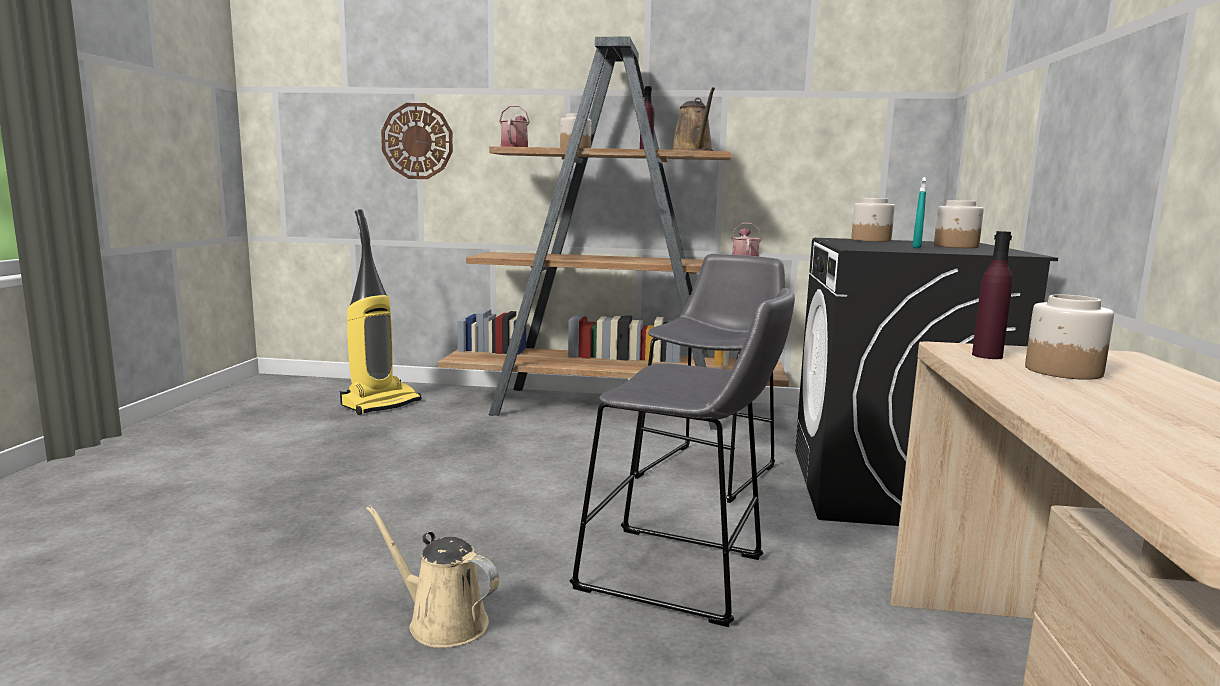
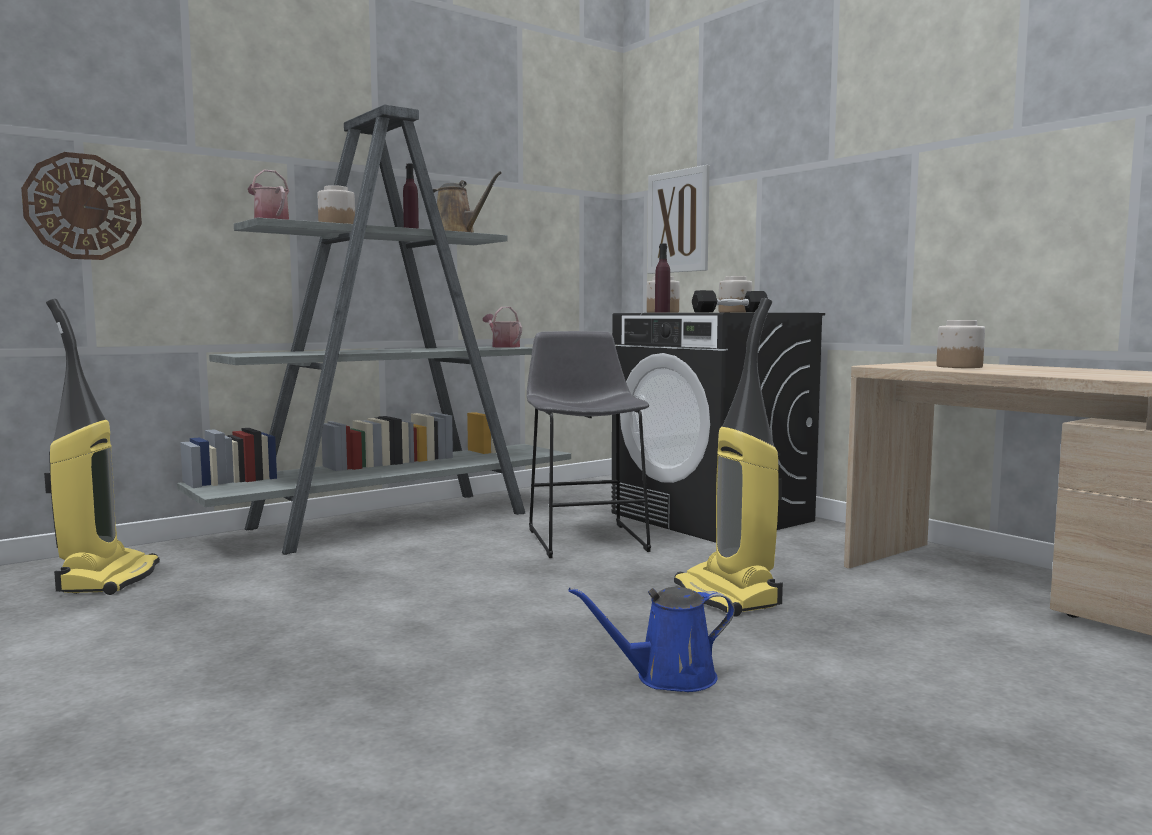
camera: 45 degrees left, 5 degrees down
beige watering can [366,505,499,648] -> blue watering can [568,587,735,692]
brown bookcase [438,37,789,430] -> grey bookcase [177,105,571,555]
grey stool [570,288,795,627] -> vacuum cleaner [674,298,783,617]
turquoise spray bottle [912,177,926,248] -> black dumbbell [692,290,768,312]
purple bottle [972,231,1013,359] -> purple bottle moved to [655,244,670,312]
none -> picture [647,165,710,274]

